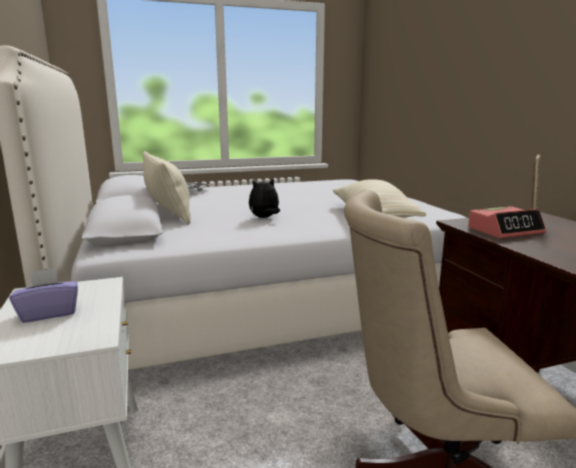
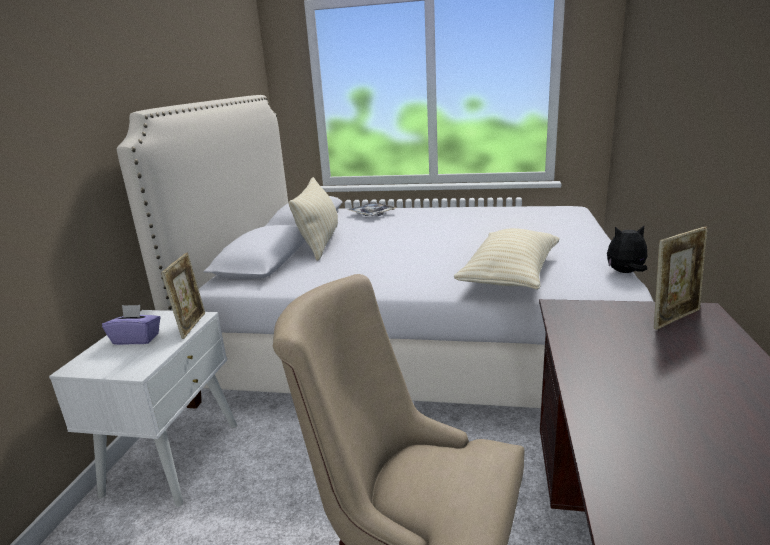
camera: 30 degrees right, 5 degrees up
plush toy [249,178,280,218] -> plush toy moved to [607,226,647,273]
alarm clock [468,206,546,239] -> none
none -> picture frame [161,253,205,339]

